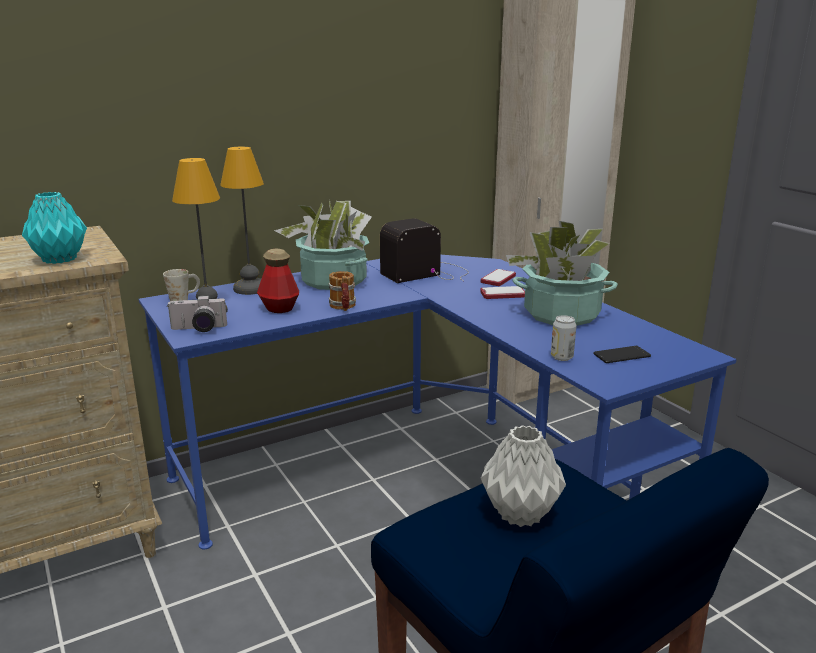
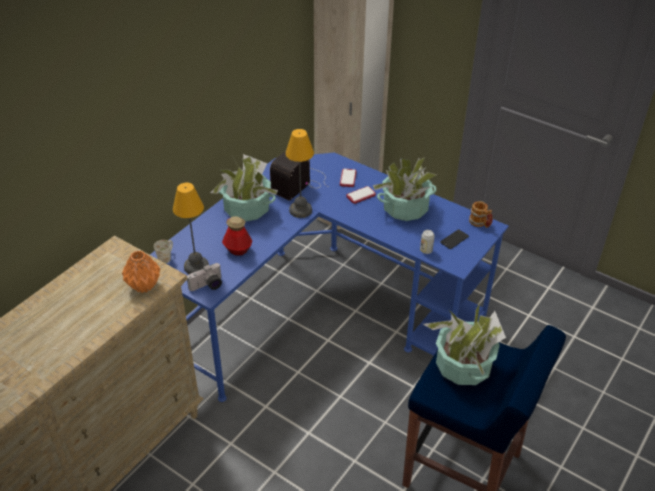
camera: 25 degrees left, 20 degrees up
turquoise vase [22,192,87,264] -> orange vase [122,250,160,293]
table lamp [220,147,264,295] -> table lamp moved to [285,129,314,218]
mug [329,271,356,311] -> mug moved to [469,201,493,228]
grey vase [481,425,566,527] -> potted plant [423,302,506,385]

